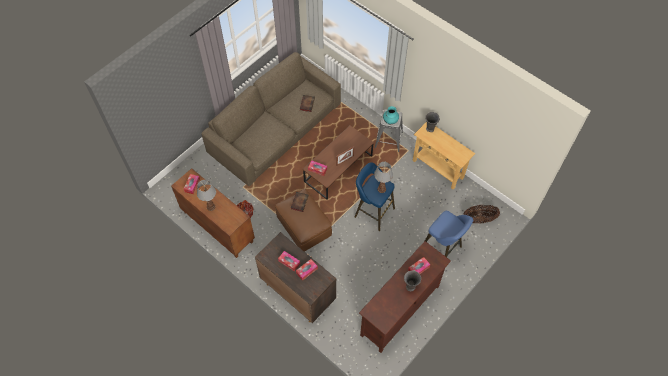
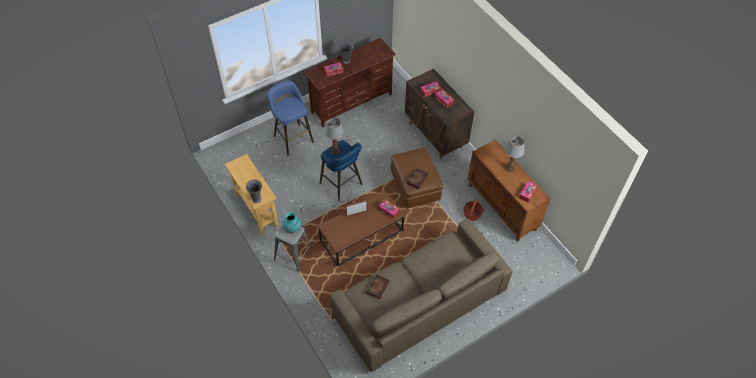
camera: 165 degrees left, 5 degrees down
basket [464,205,500,224] -> none

